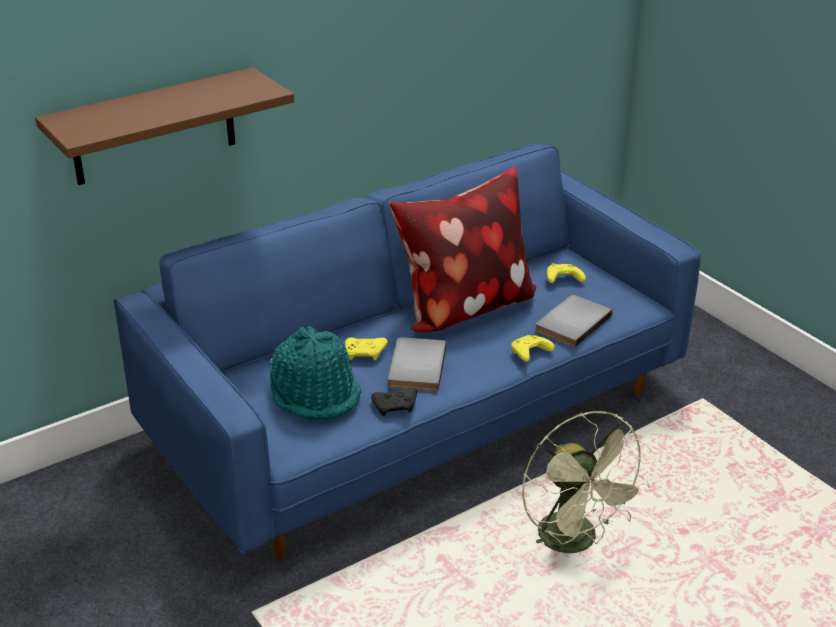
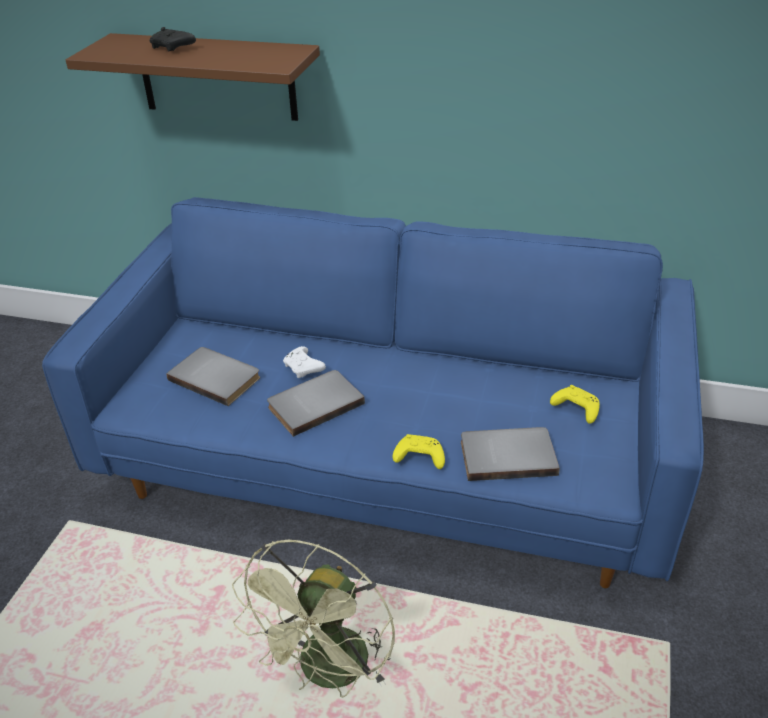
camera: 50 degrees right, 5 degrees up
turquoise hat [270,326,361,420] -> grey book [166,347,260,406]
yellow game controller [345,337,388,360] -> white game controller [283,346,326,378]
black game controller [371,387,417,416] -> black game controller moved to [149,27,196,51]
pillow [389,167,536,332] -> none

